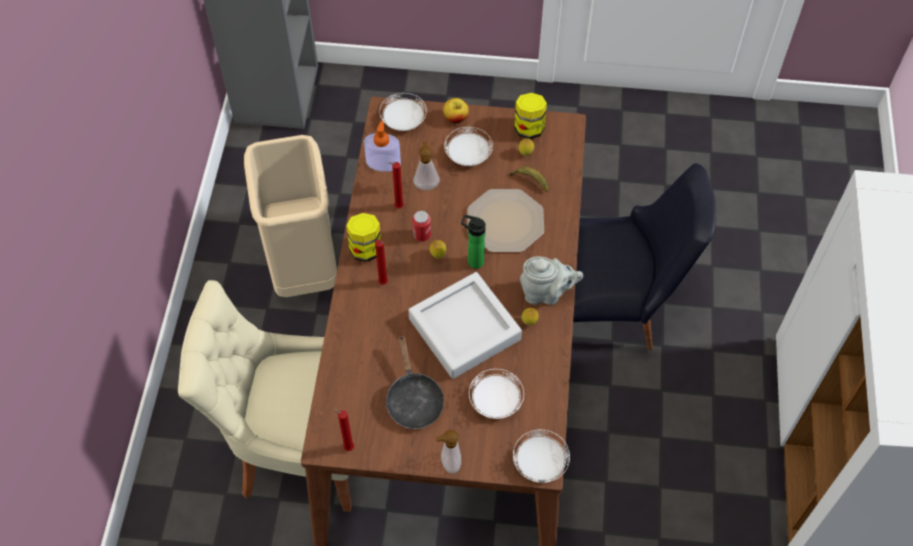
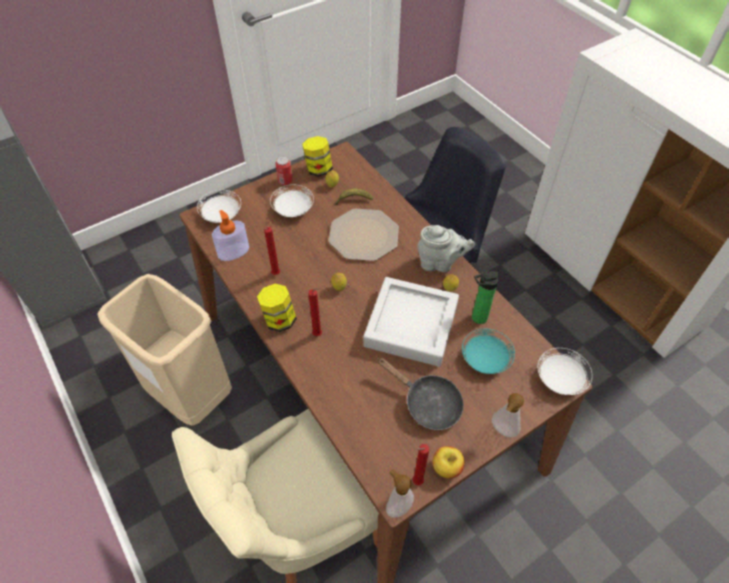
camera: 40 degrees left, 5 degrees down
can [412,211,431,242] -> can moved to [275,156,293,185]
soap dispenser [413,141,440,190] -> soap dispenser moved to [386,469,414,518]
apple [443,98,469,123] -> apple moved to [432,446,464,479]
bottle [461,215,486,269] -> bottle moved to [472,271,499,324]
white plate [469,369,524,419] -> turquoise plate [462,329,515,374]
grey teapot [520,257,584,305] -> grey teapot turned 45 degrees clockwise [417,225,475,272]

